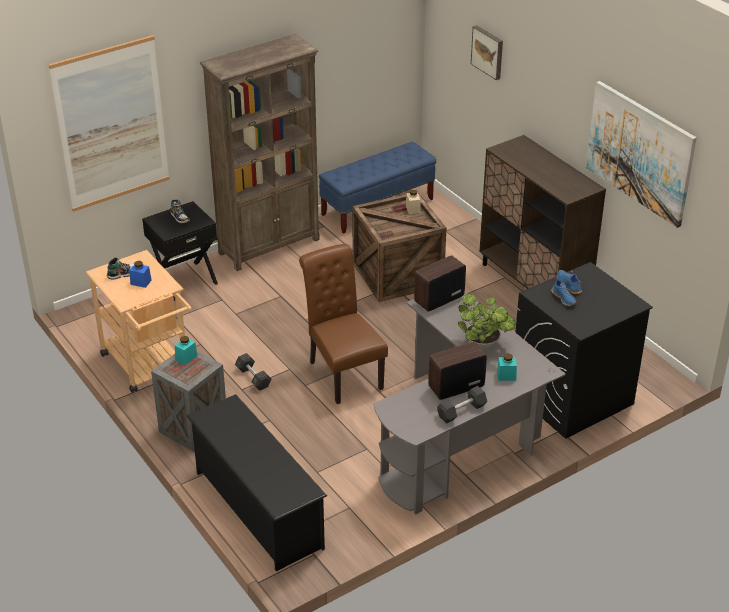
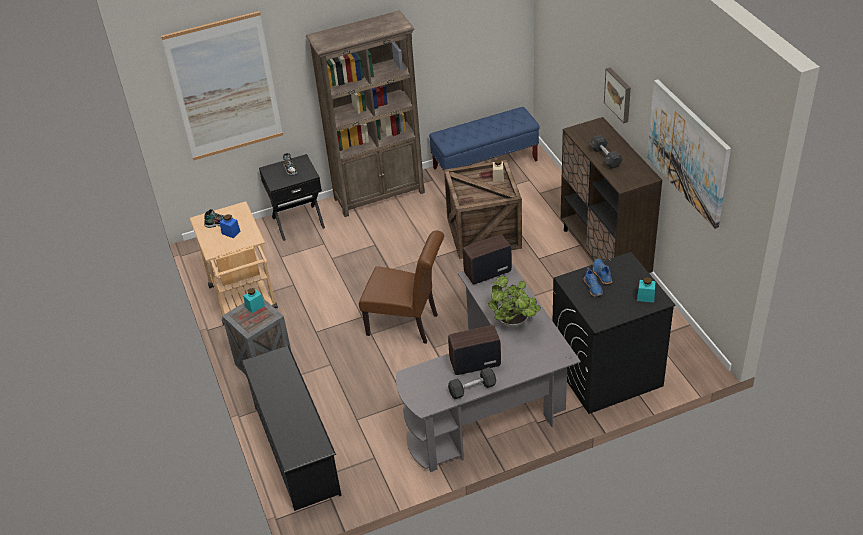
camera: 15 degrees right, 5 degrees up
grey dumbbell [235,353,272,391] -> grey dumbbell moved to [589,134,623,169]
brown chair [299,244,388,404] -> brown chair turned 120 degrees clockwise [359,230,444,344]
picture [471,25,503,80] -> picture moved to [604,68,631,123]
turquoise jar [497,353,517,381] -> turquoise jar moved to [637,277,655,303]

